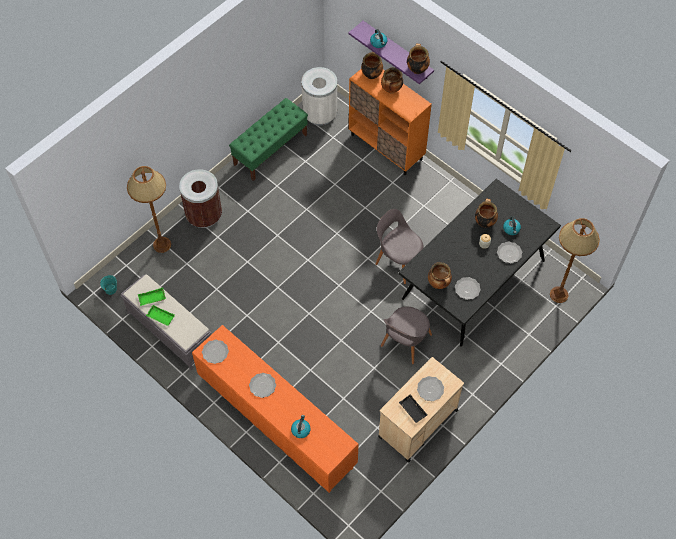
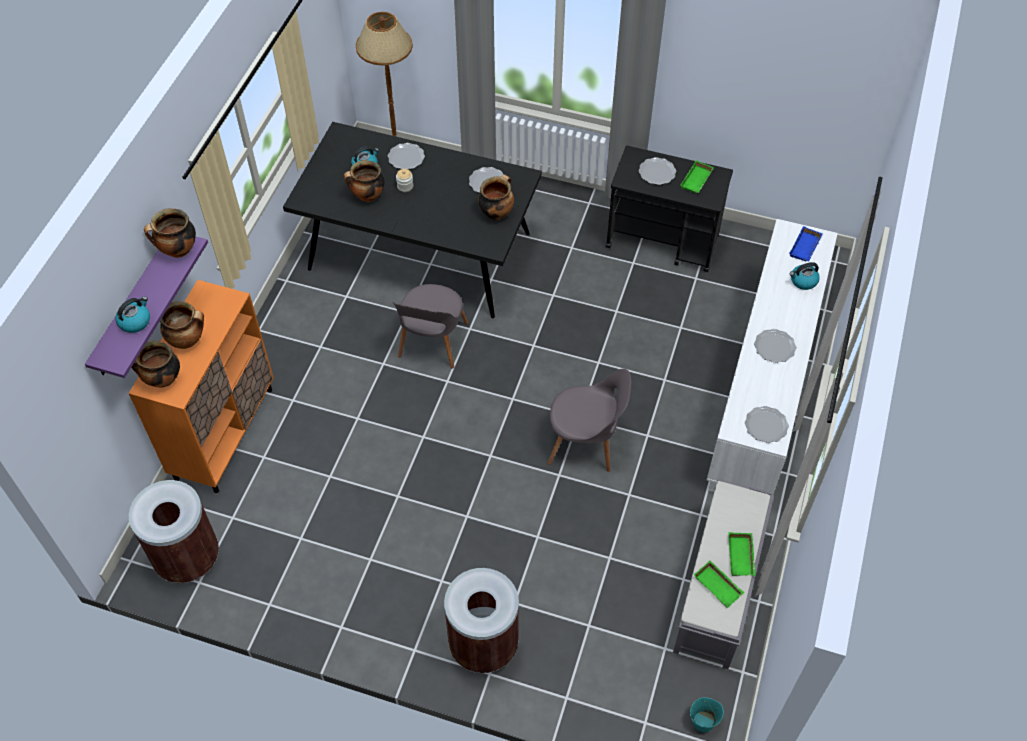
camera: 115 degrees left, 5 degrees down
brown floor lamp [127,166,171,253] -> none
orange cabinet [192,325,359,493] -> white cabinet [707,219,837,493]
green bench [229,98,308,181] -> none
white trash can [301,67,337,126] -> brown trash can [129,480,219,583]
beige cart [378,357,464,462] -> black cart [606,146,733,272]
grey chair [381,307,432,364] -> grey chair moved to [547,369,631,472]
black tray [399,394,427,423] -> green tray [680,160,714,193]
none -> blue tray [789,226,823,262]

